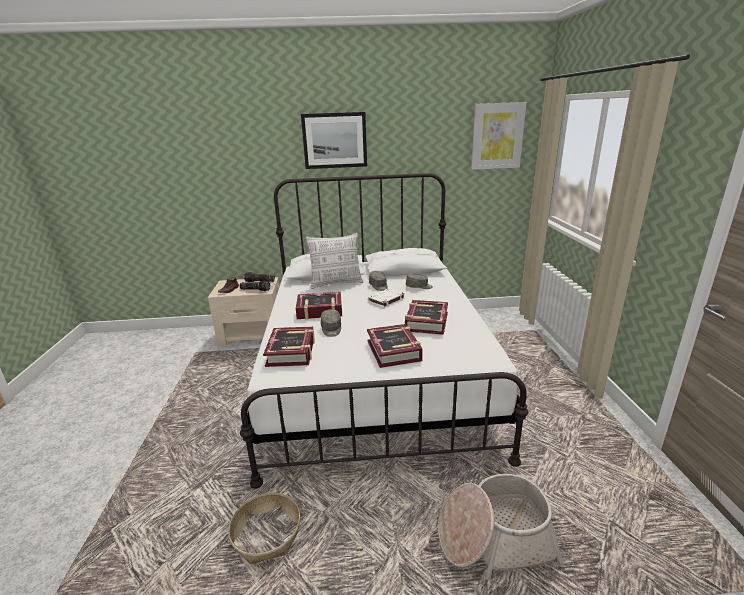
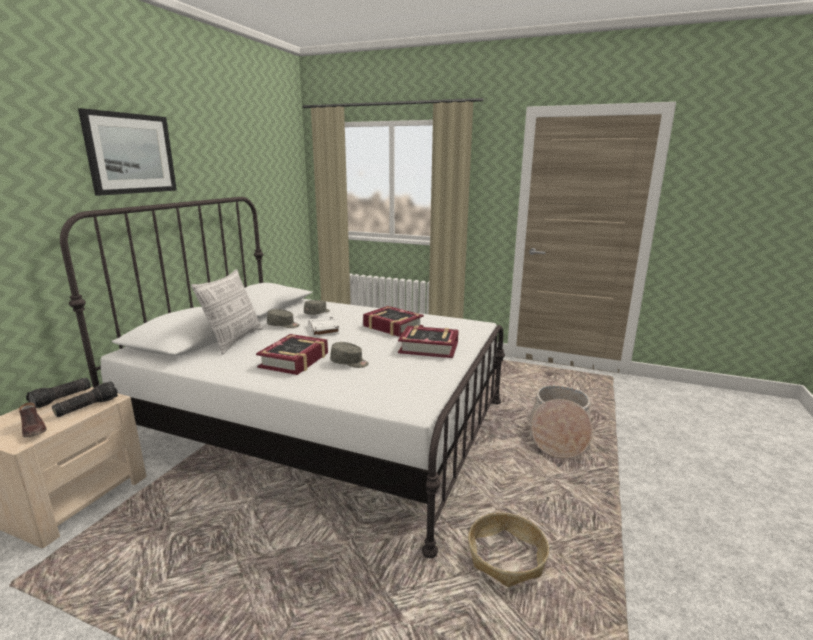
camera: 65 degrees left, 5 degrees down
book [263,326,315,367] -> none
picture [471,102,527,170] -> none

